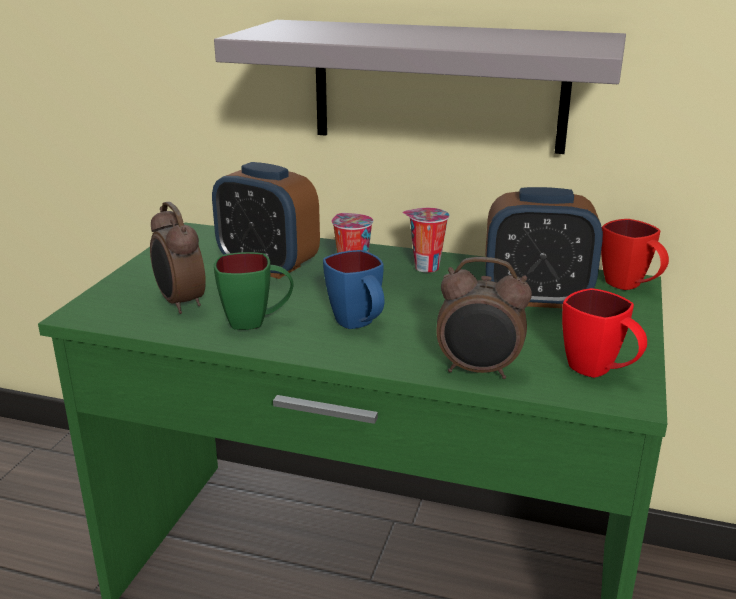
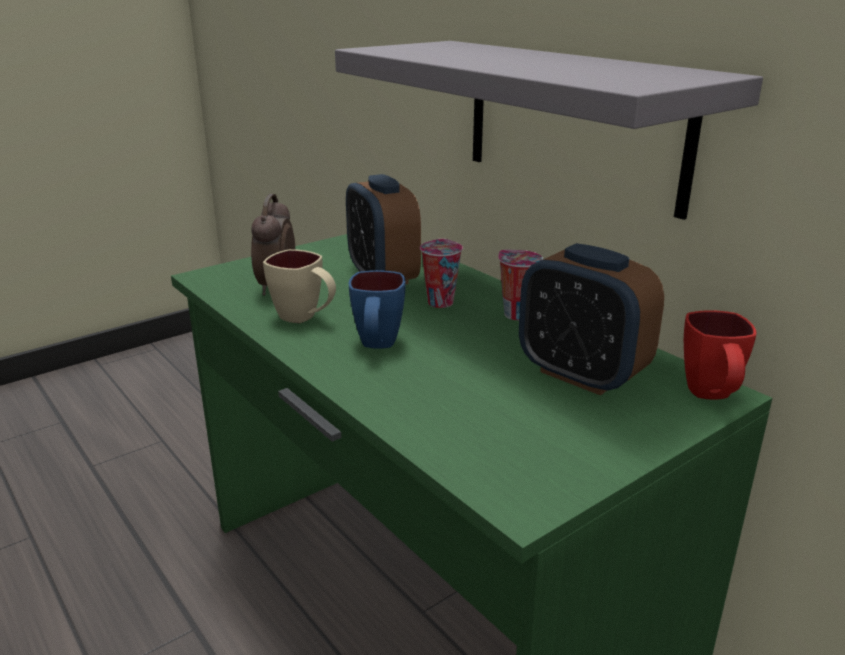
camera: 35 degrees right, 0 degrees up
green mug [214,252,294,330] -> beige mug [263,249,336,323]
alarm clock [437,257,532,379] -> none
red mug [562,288,647,378] -> none

